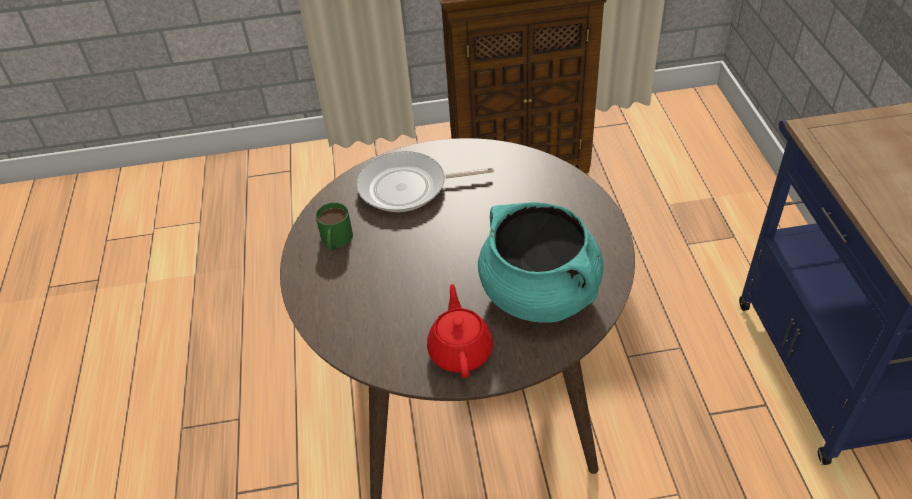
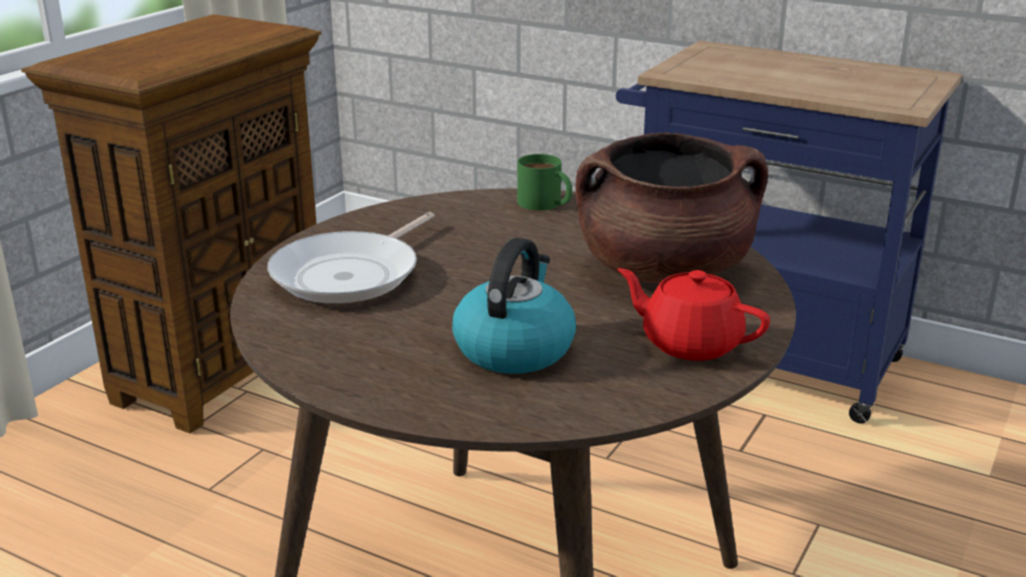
camera: 55 degrees left, 20 degrees down
green mug [316,202,353,251] -> green mug moved to [517,154,572,211]
turquoise cooking pot [478,202,604,323] -> brown cooking pot [575,132,768,284]
none -> kettle [452,238,576,374]

